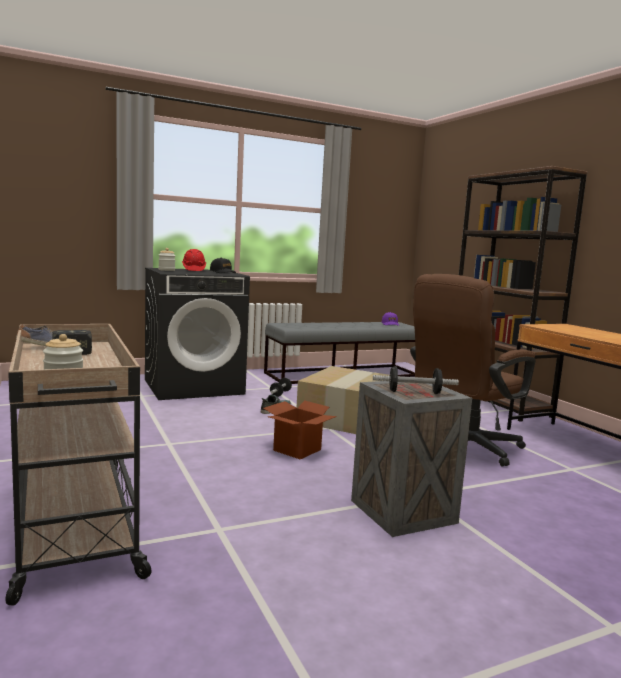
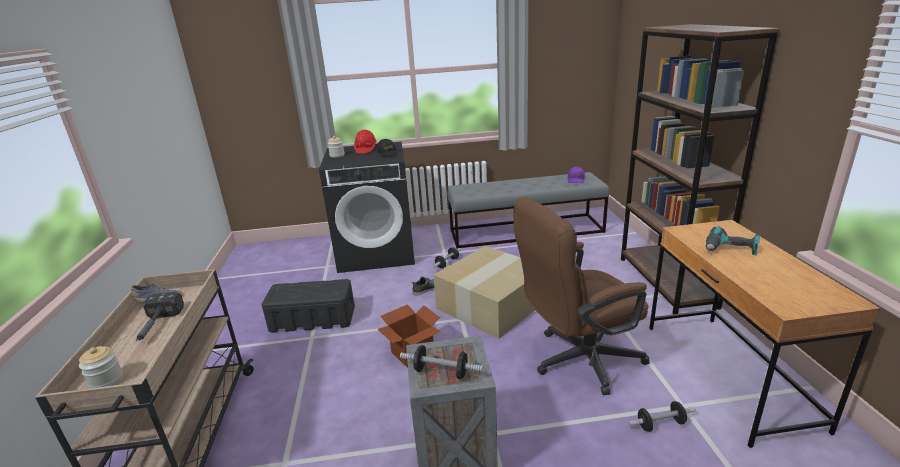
camera: 20 degrees right, 15 degrees up
none -> black storage box [262,279,355,333]
none -> dumbbell [628,401,696,432]
none -> power drill [705,227,760,256]

